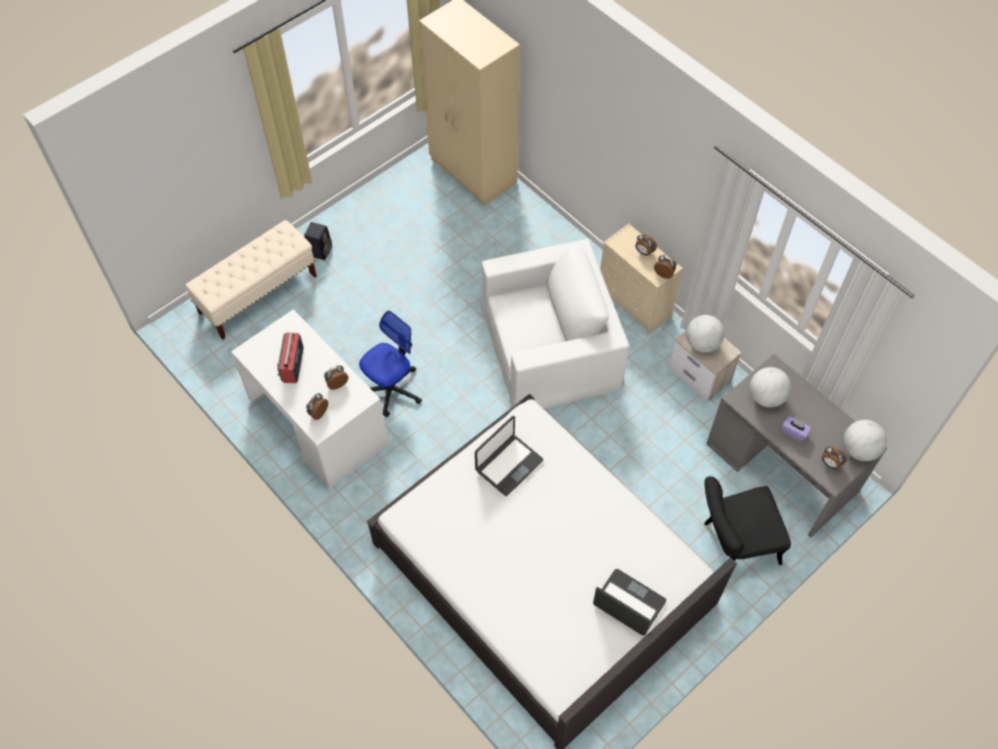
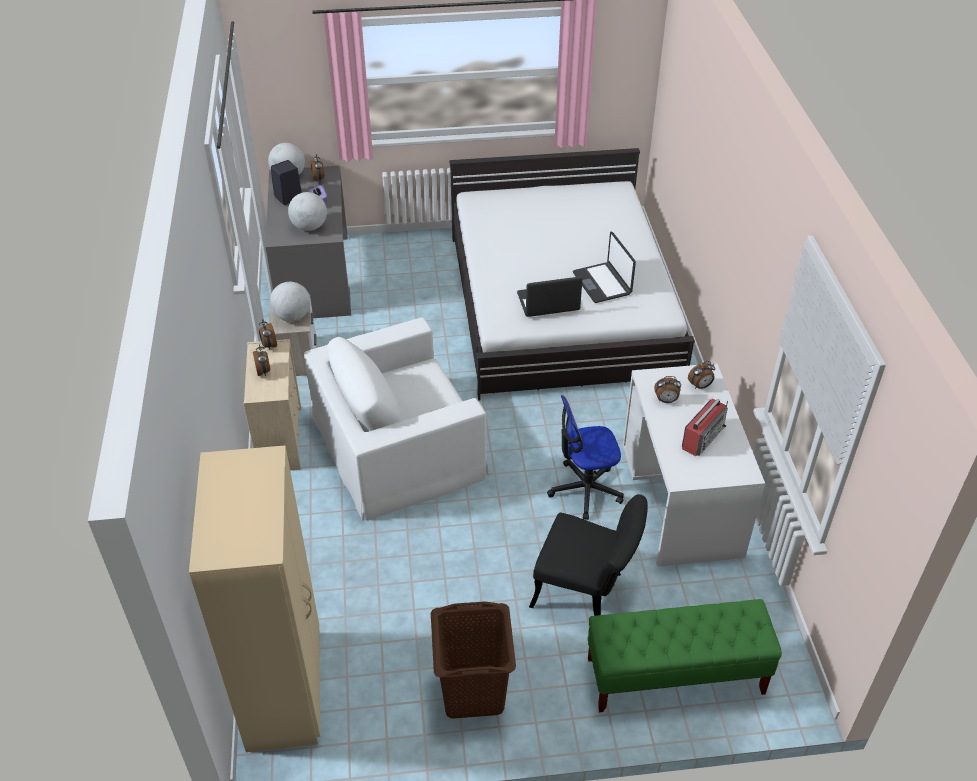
camera: 145 degrees left, 15 degrees down
beige bench [185,220,317,340] -> green bench [587,599,782,712]
black speaker [304,222,332,260] -> black speaker moved to [271,160,302,205]
white armchair [481,239,629,408] -> white armchair turned 45 degrees counterclockwise [304,317,489,521]
laptop [593,569,666,635] -> laptop moved to [573,231,636,303]
black chair [704,476,791,565] -> black chair moved to [529,494,648,616]
none -> brown laundry basket [431,601,516,719]

